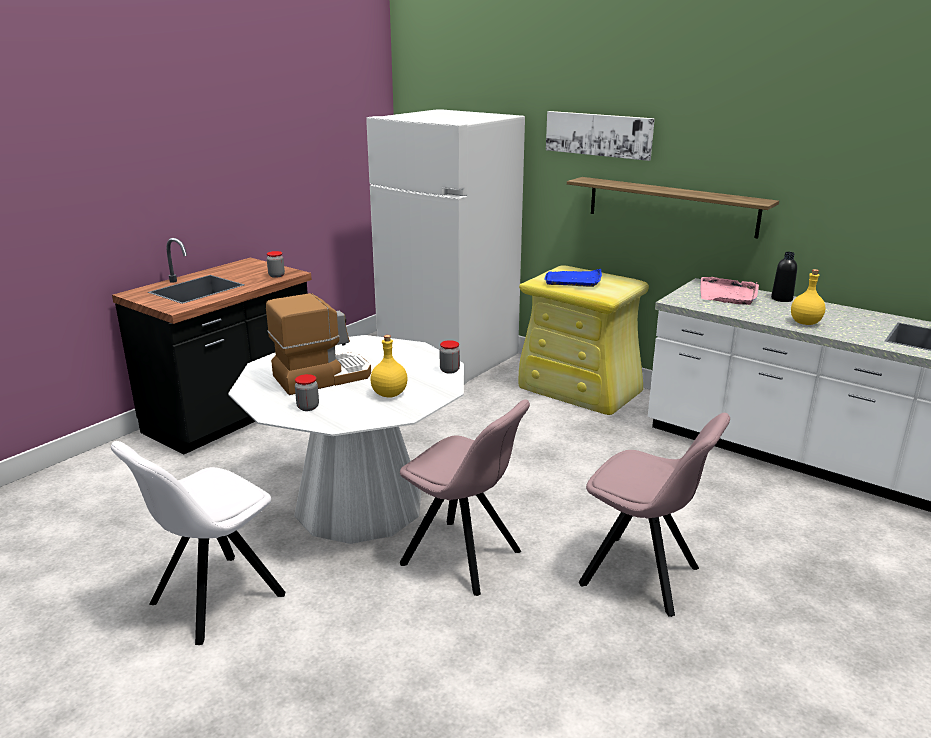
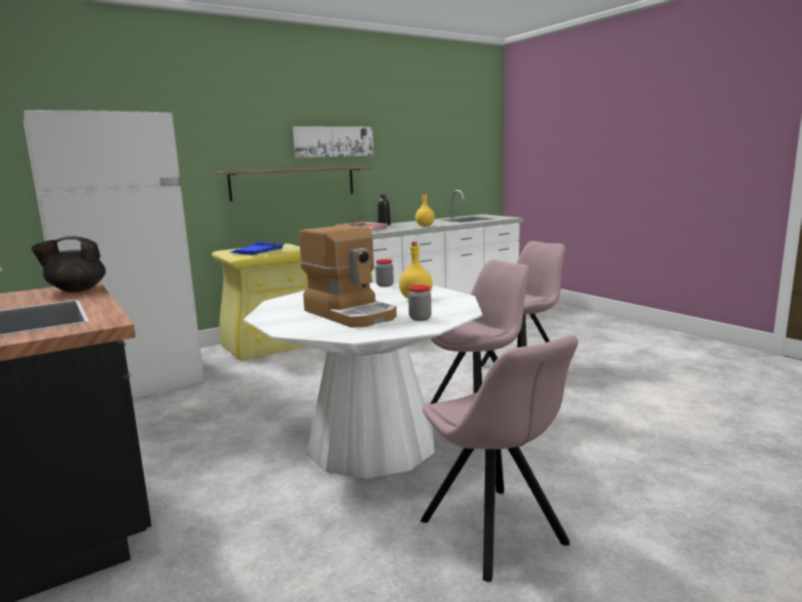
camera: 70 degrees left, 10 degrees down
white chair [111,441,285,645] -> pink chair [420,335,578,582]
coffee machine [266,293,371,395] -> coffee machine turned 150 degrees clockwise [299,225,397,328]
jar [267,251,285,278] -> black teapot [31,236,106,292]
picture [546,111,655,161] -> picture moved to [293,126,374,158]

